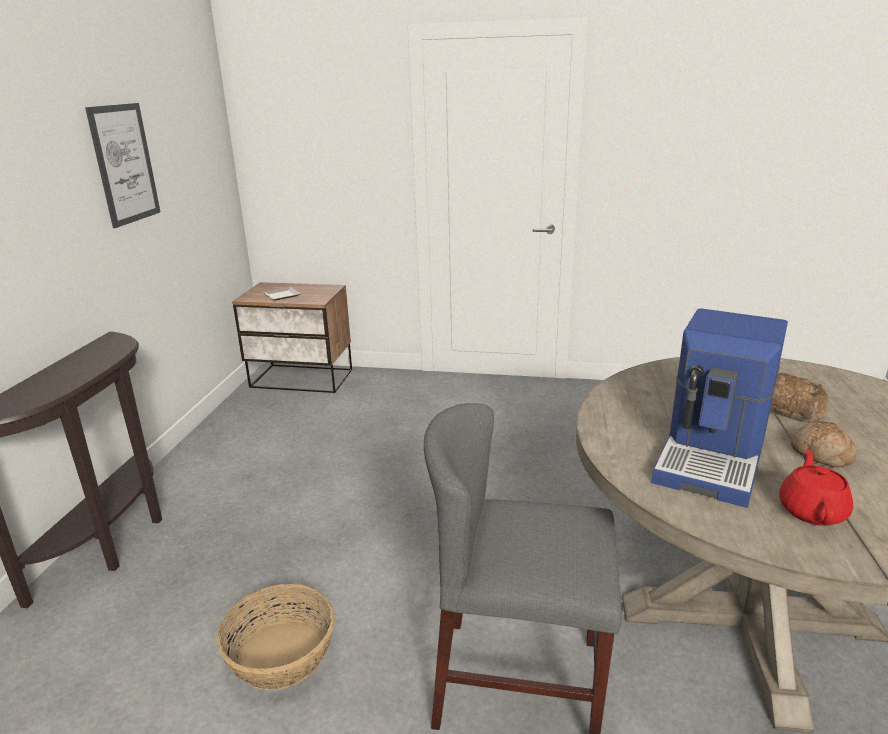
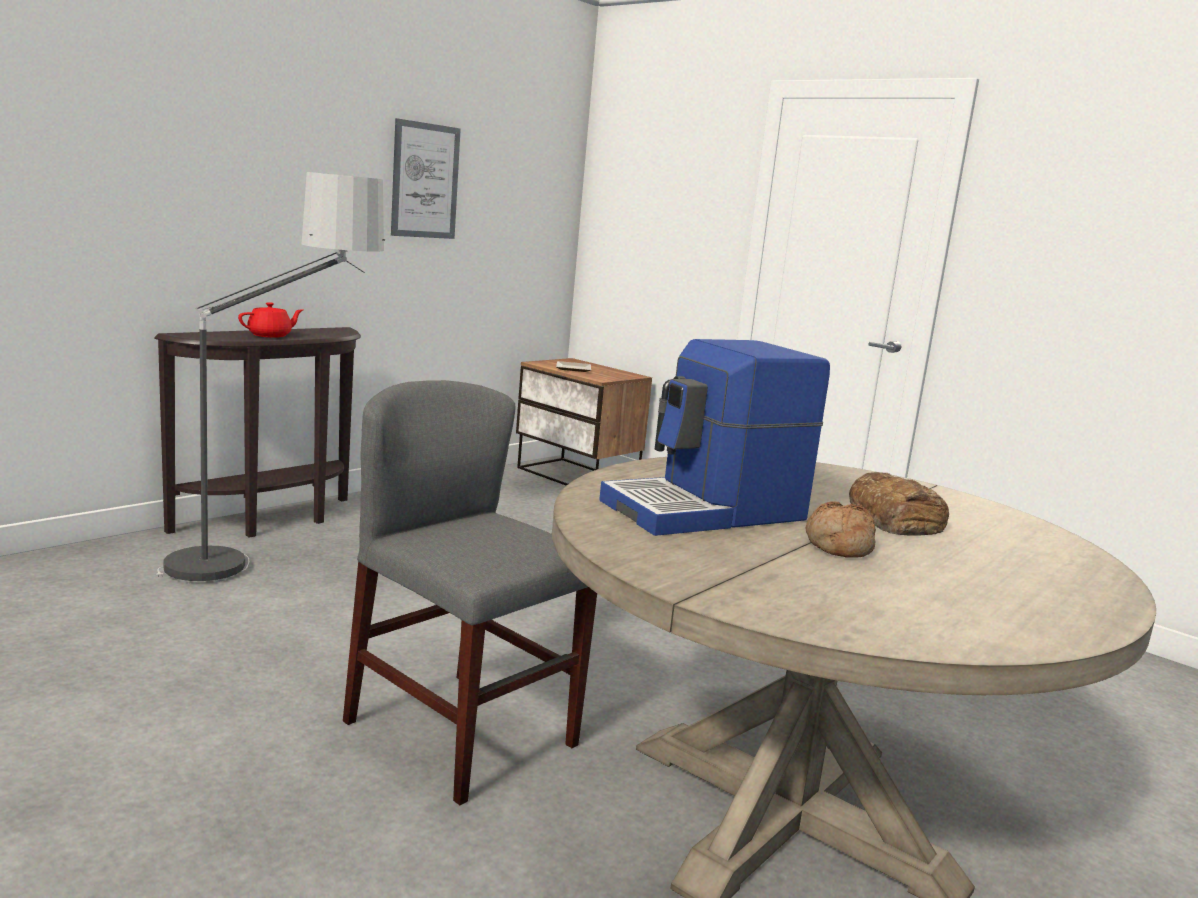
camera: 30 degrees right, 10 degrees down
basket [216,584,335,690] -> none
red teapot [779,449,853,526] -> red teapot moved to [238,302,303,338]
none -> floor lamp [156,172,385,583]

